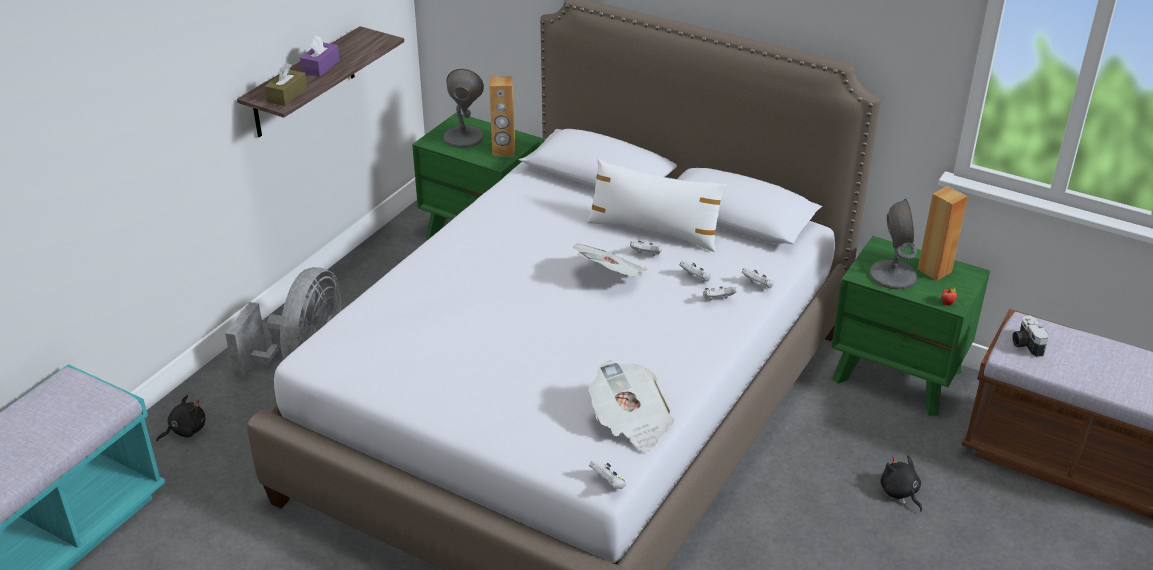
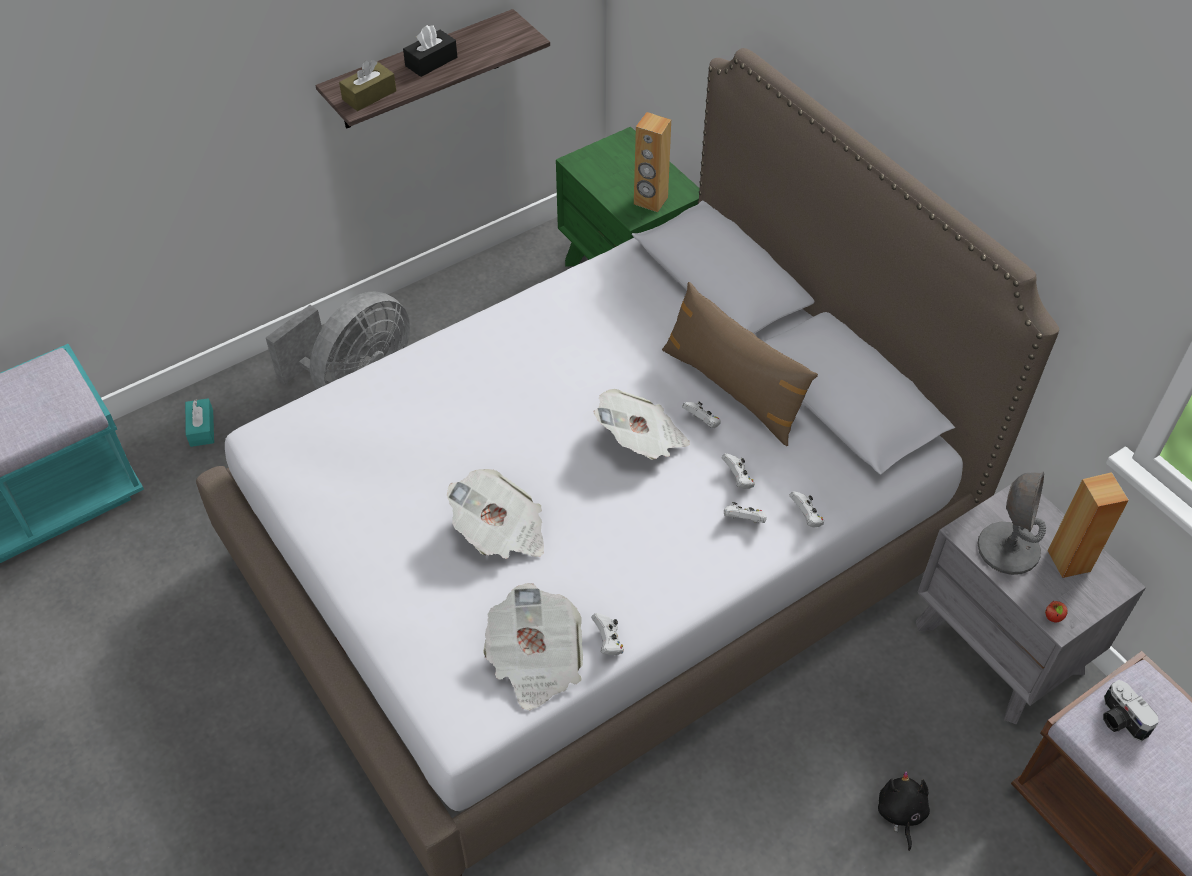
camera: 25 degrees right, 15 degrees up
black plush toy [156,395,205,441] -> turquoise tissue box [185,398,214,447]
purple tissue box [300,36,340,77] -> black tissue box [403,25,457,77]
grey table lamp [444,68,484,148] -> none
white pillow [587,159,727,252] -> brown pillow [662,282,818,446]
white game controller [589,461,626,489] -> white game controller moved to [591,613,624,655]
green nightstand [831,236,990,416] -> grey nightstand [916,484,1146,724]
camera [1012,315,1049,358] -> camera turned 45 degrees counterclockwise [1103,680,1159,741]
none -> newspaper [447,469,544,559]

